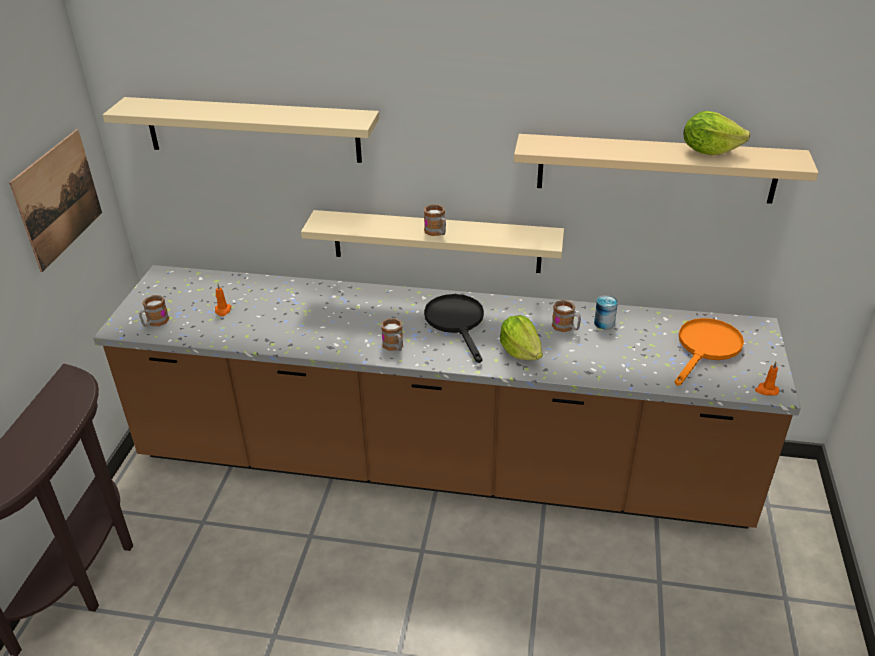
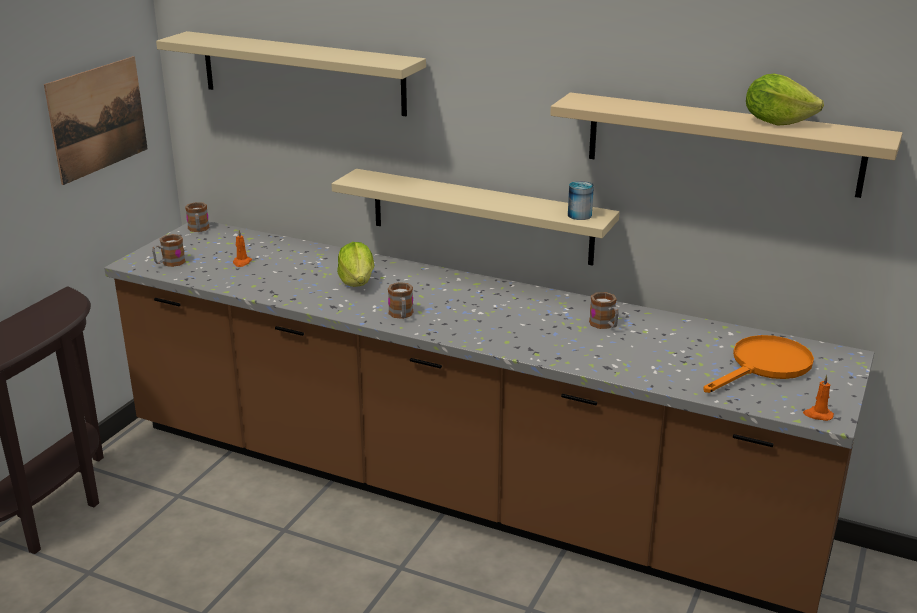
camera: 15 degrees right, 10 degrees down
mug [424,204,446,236] -> mug moved to [185,202,209,232]
black frying pan [424,294,484,363] -> none
lettuce [500,315,543,360] -> lettuce moved to [337,242,374,287]
can [594,295,618,329] -> can moved to [568,181,594,220]

